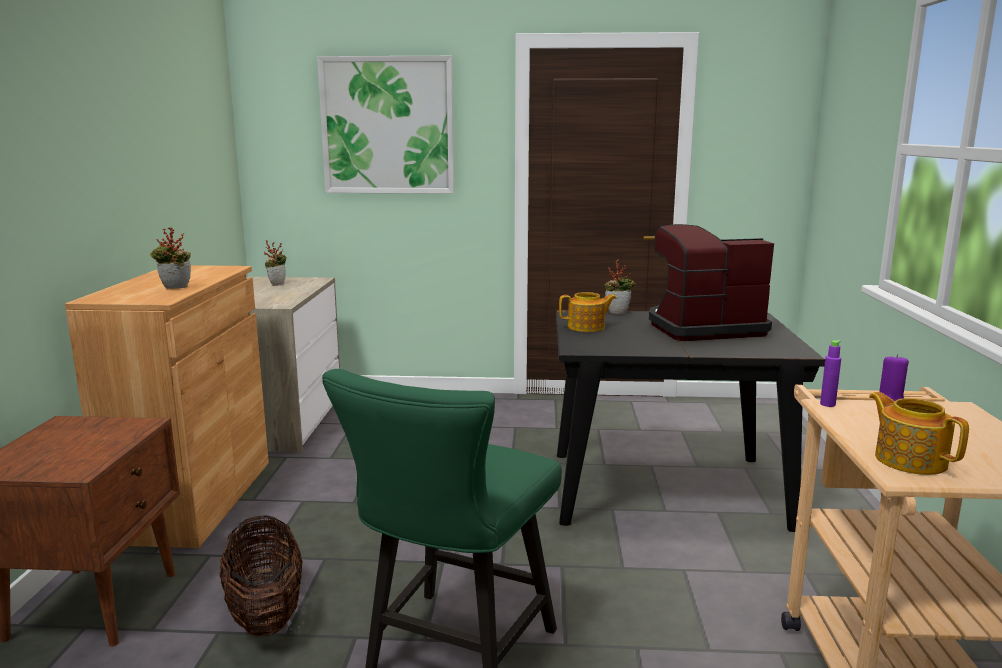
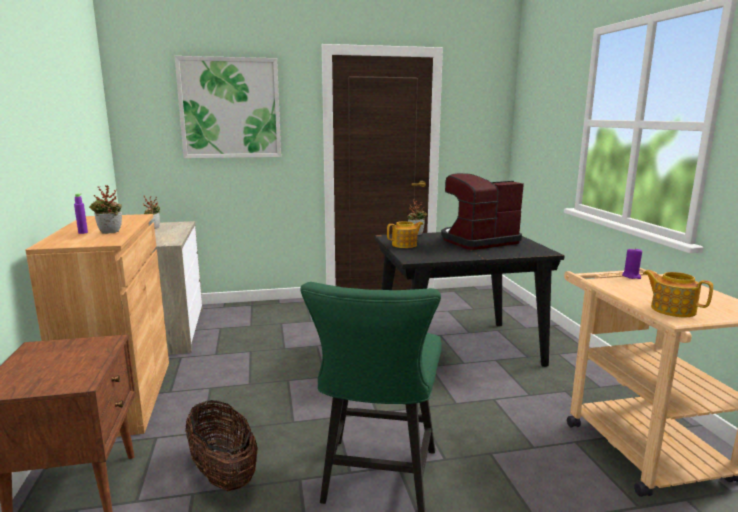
camera: 15 degrees left, 0 degrees up
purple bottle [820,340,841,407] -> purple bottle moved to [74,194,88,234]

